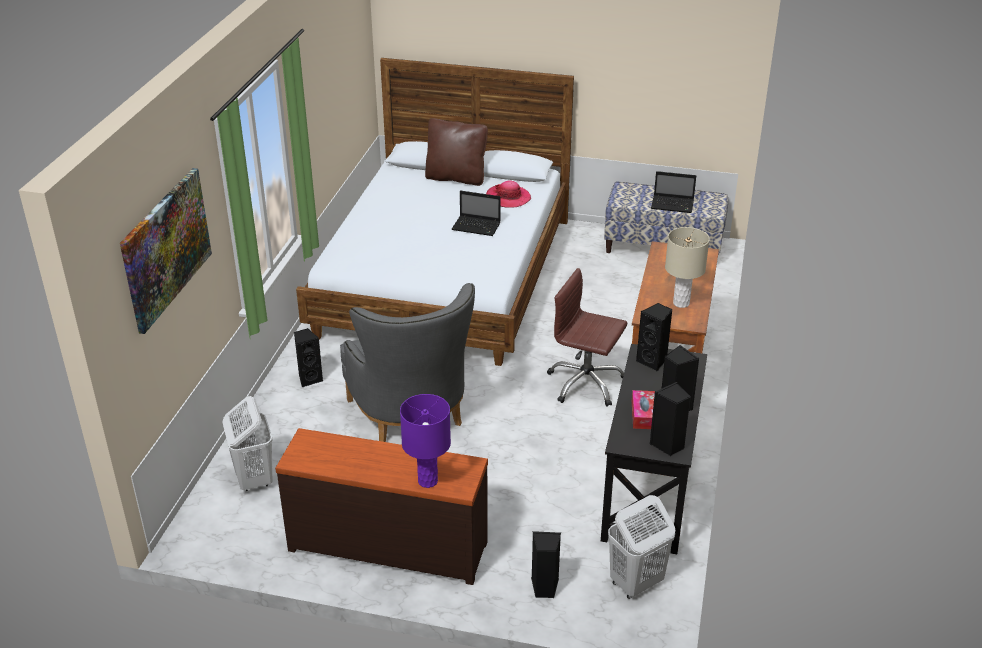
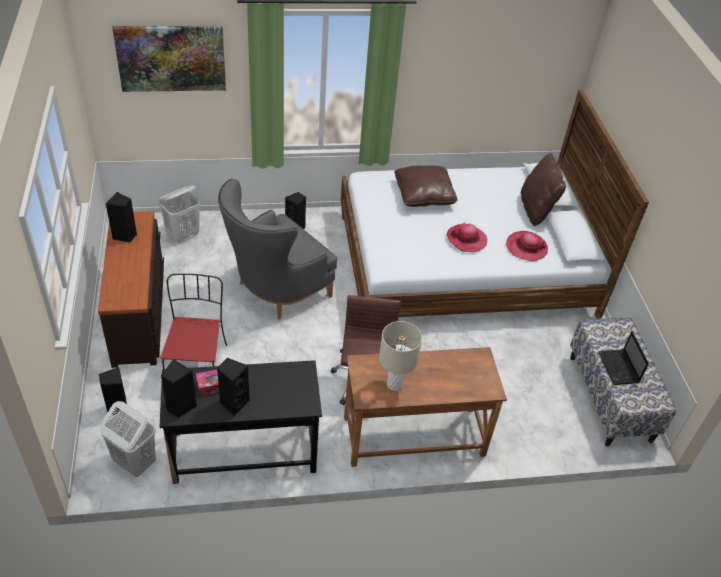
camera: 65 degrees right, 10 degrees up
purple table lamp [400,394,451,488] -> none
laptop [452,190,501,236] -> hat [446,222,487,252]
black speaker [636,303,672,371] -> black speaker moved to [105,192,137,243]
none -> red chair [160,274,227,369]
none -> brown pillow [394,165,457,207]

